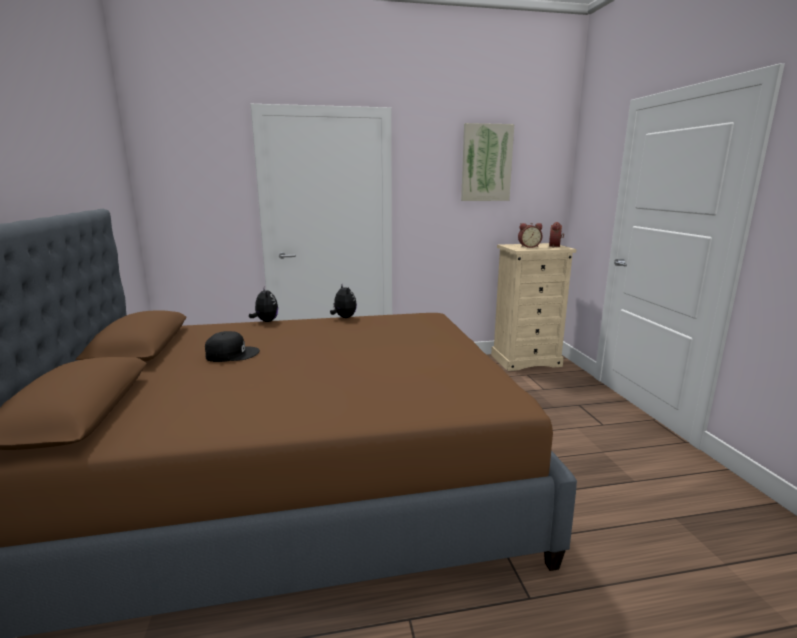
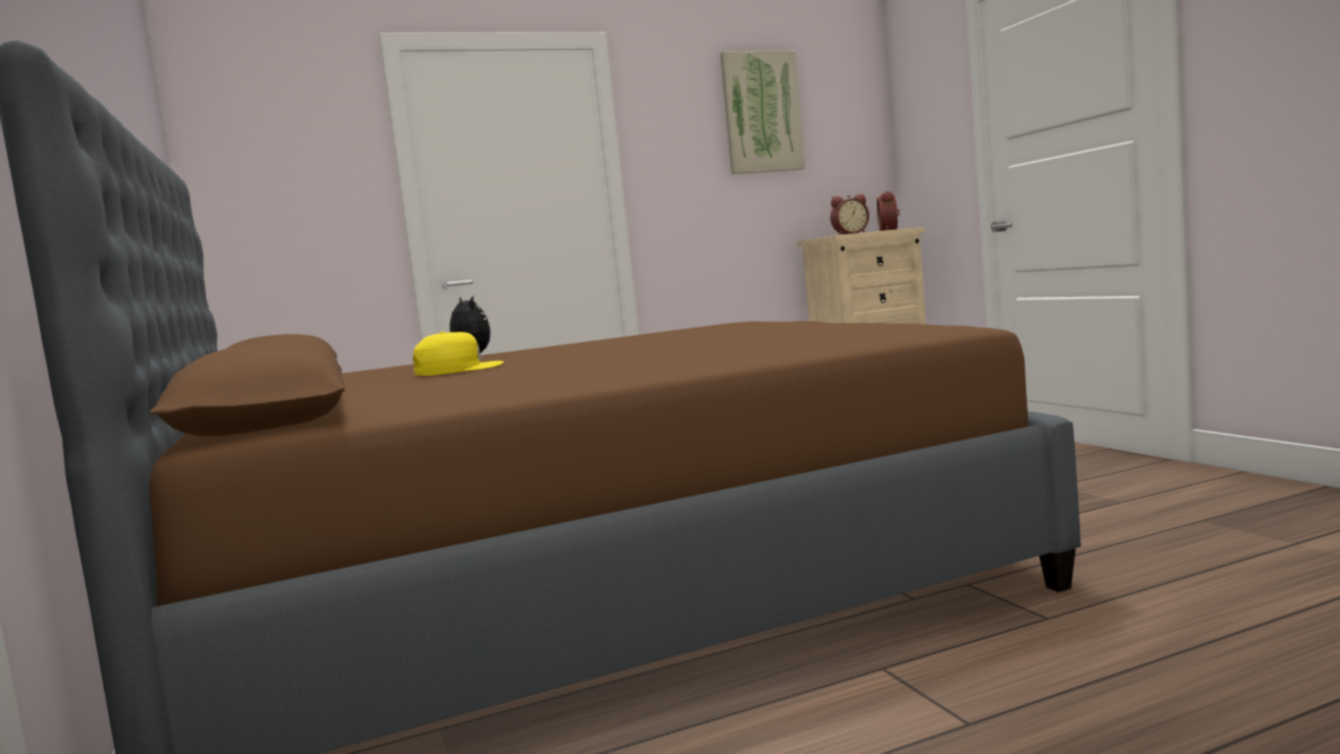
camera: 10 degrees left, 10 degrees down
black cap [205,331,260,362] -> yellow cap [413,331,504,376]
plush toy [330,284,357,318] -> none

